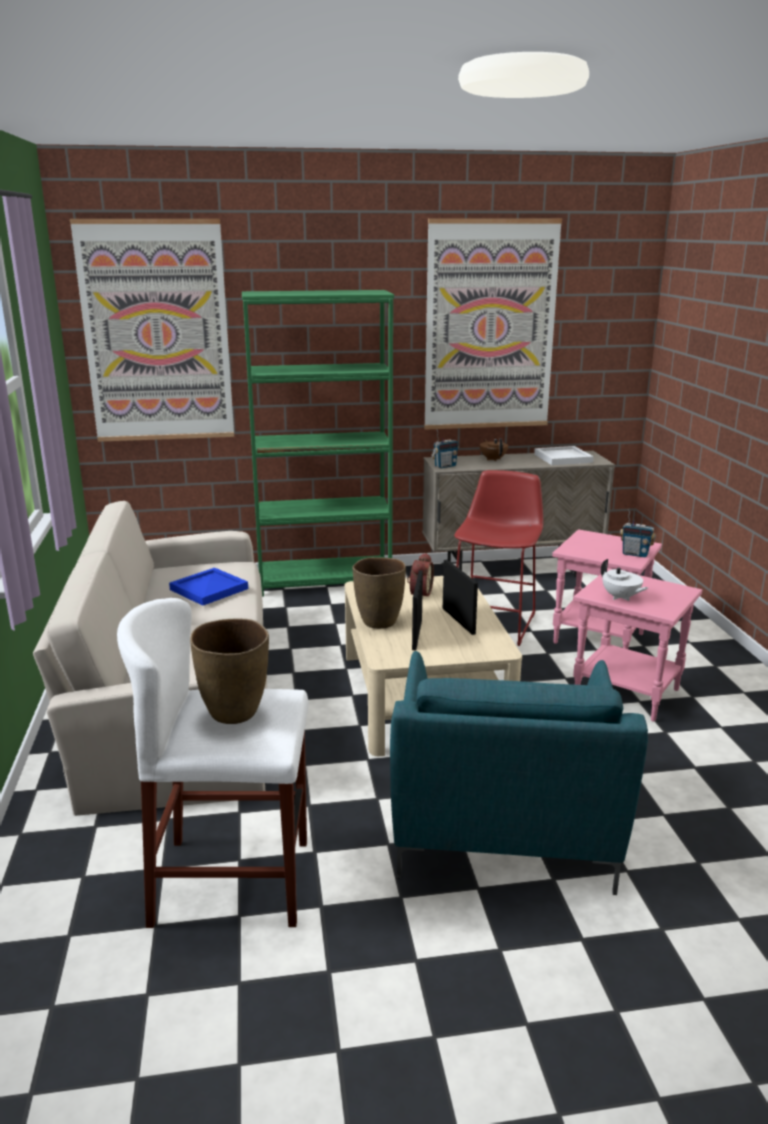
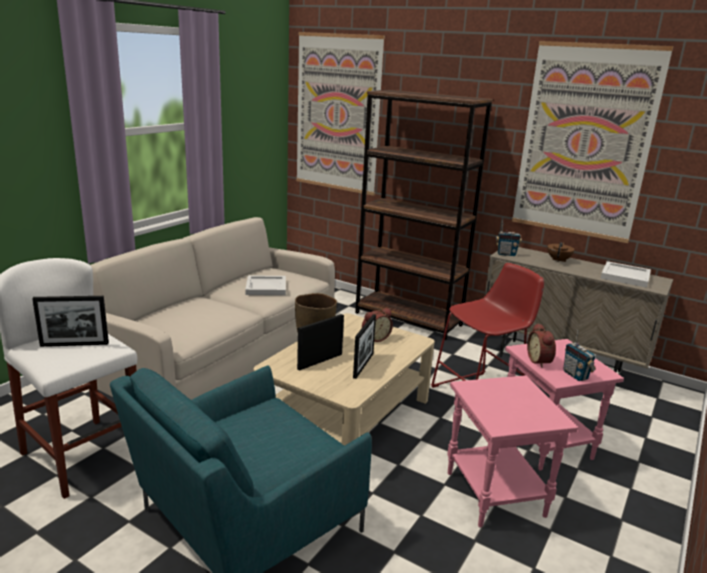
camera: 40 degrees right, 0 degrees up
blue tray [169,568,248,606] -> white tray [245,275,286,295]
brown vase [190,618,269,724] -> picture frame [32,296,109,347]
green bookcase [242,290,394,597] -> brown bookcase [355,90,493,340]
white teapot [601,559,648,601] -> none
none -> alarm clock [527,323,556,368]

